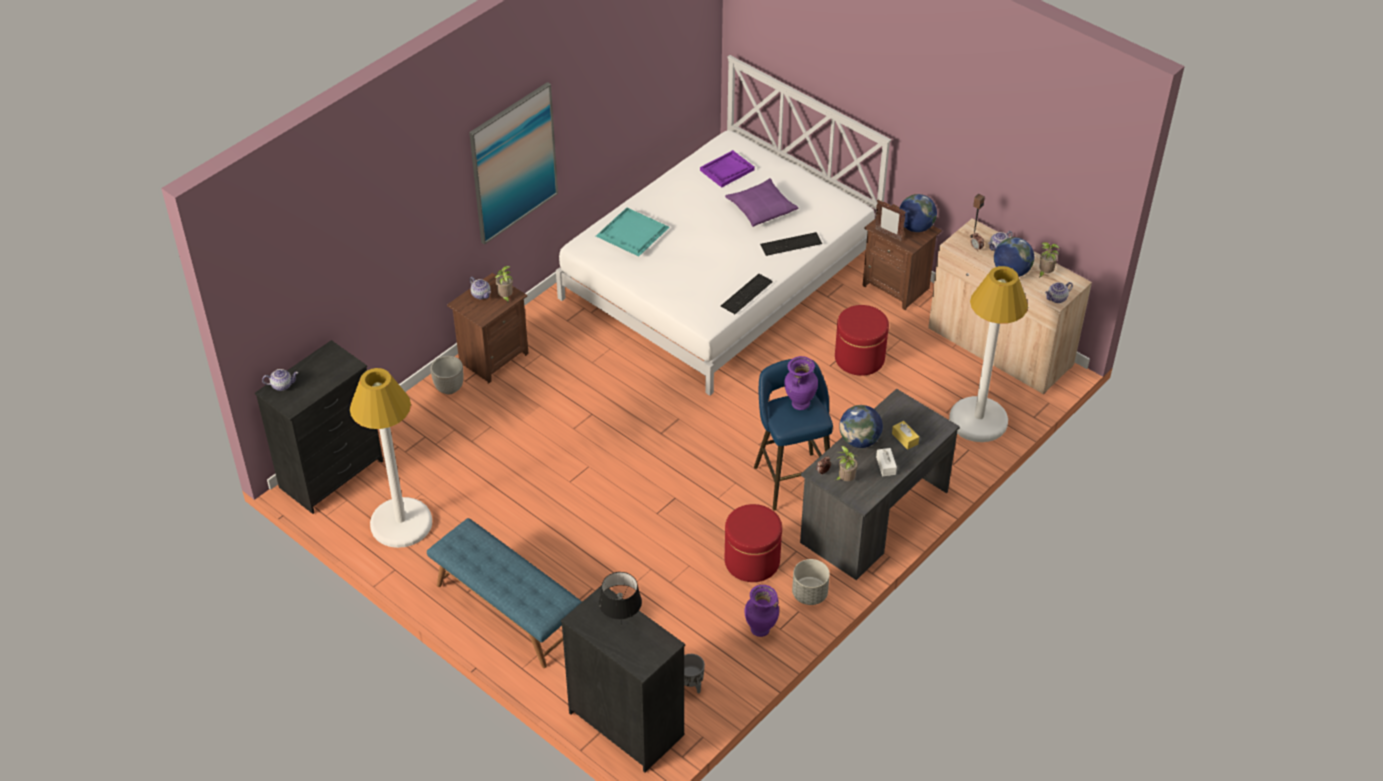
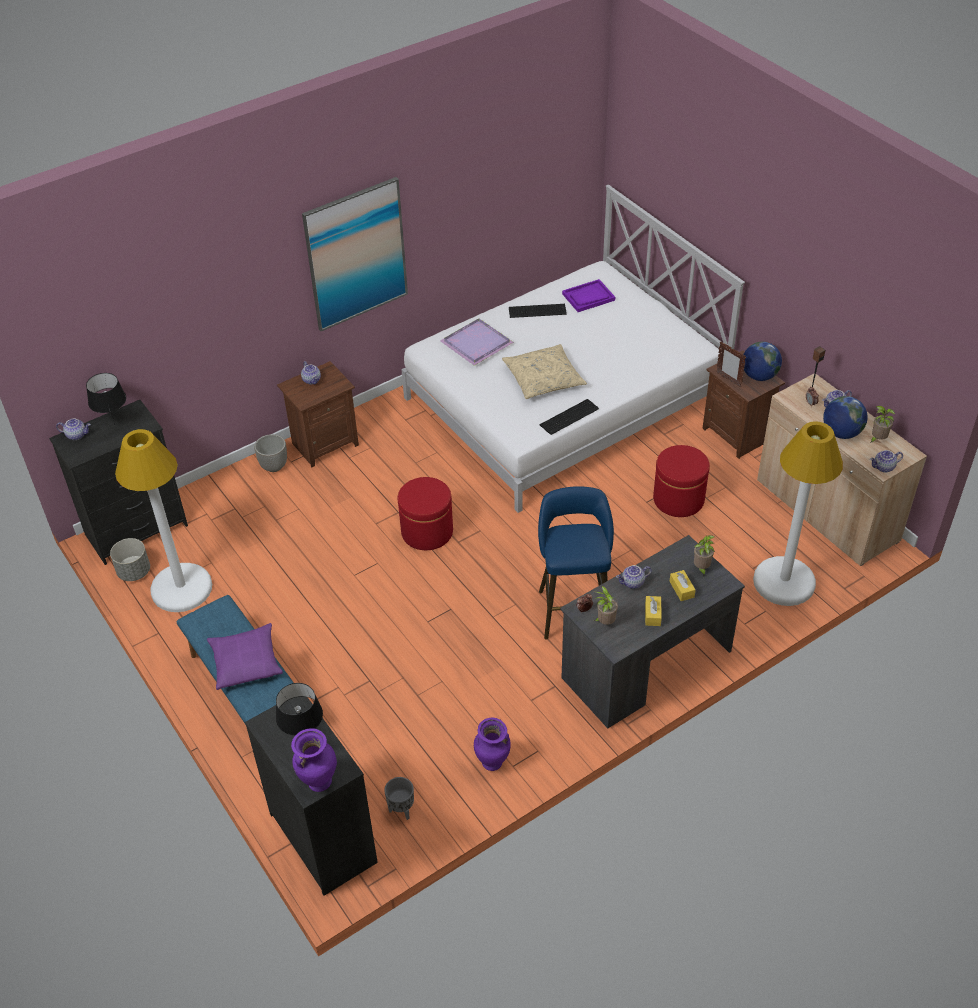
camera: 15 degrees right, 0 degrees up
potted plant [495,266,513,302] -> potted plant moved to [694,535,715,577]
turquoise tray [596,208,670,256] -> purple tray [440,318,514,366]
purple pillow [725,178,798,227] -> purple pillow moved to [207,623,283,690]
red ottoman [725,504,782,582] -> red ottoman moved to [398,477,453,550]
keyboard [760,232,822,256] -> keyboard moved to [509,304,567,318]
purple vase [784,356,818,410] -> purple vase moved to [291,728,337,792]
grey planter [792,559,830,605] -> grey planter moved to [110,538,150,581]
globe [839,405,883,448] -> teapot [616,565,652,589]
white tissue box [876,448,897,476] -> yellow tissue box [645,596,662,626]
none -> black table lamp [86,373,126,425]
none -> beige pillow [502,344,587,399]

